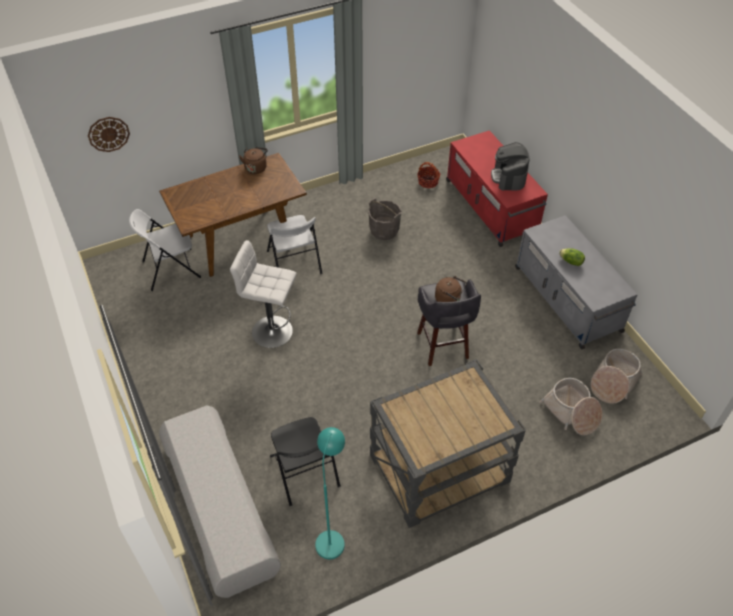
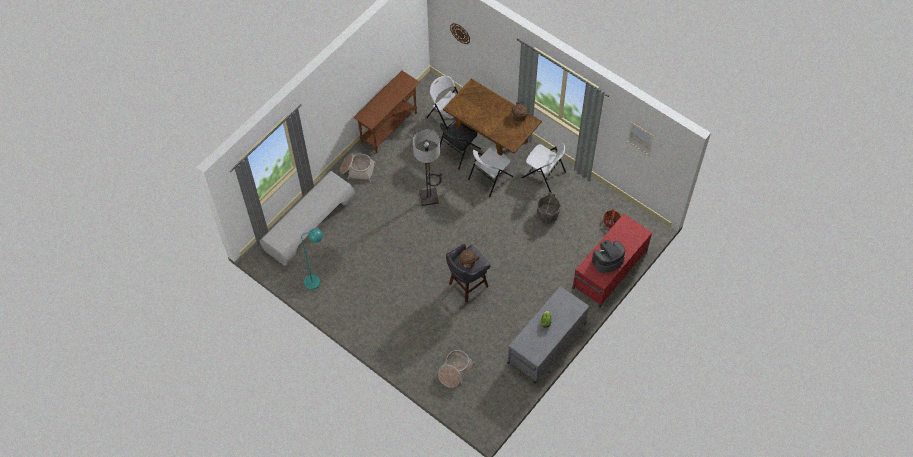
camera: 65 degrees right, 10 degrees up
white stool [230,240,296,348] -> floor lamp [413,129,442,206]
black chair [270,417,341,506] -> black chair moved to [440,122,481,170]
bookcase [370,359,526,528] -> none
basket [591,349,642,404] -> basket moved to [340,153,375,182]
none -> brown console table [353,70,420,153]
none -> white chair [522,143,566,193]
none -> picture [627,122,654,155]

